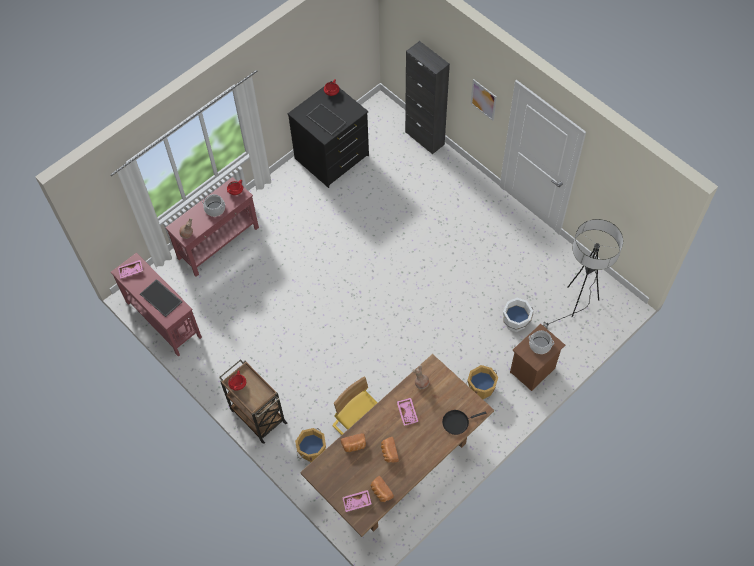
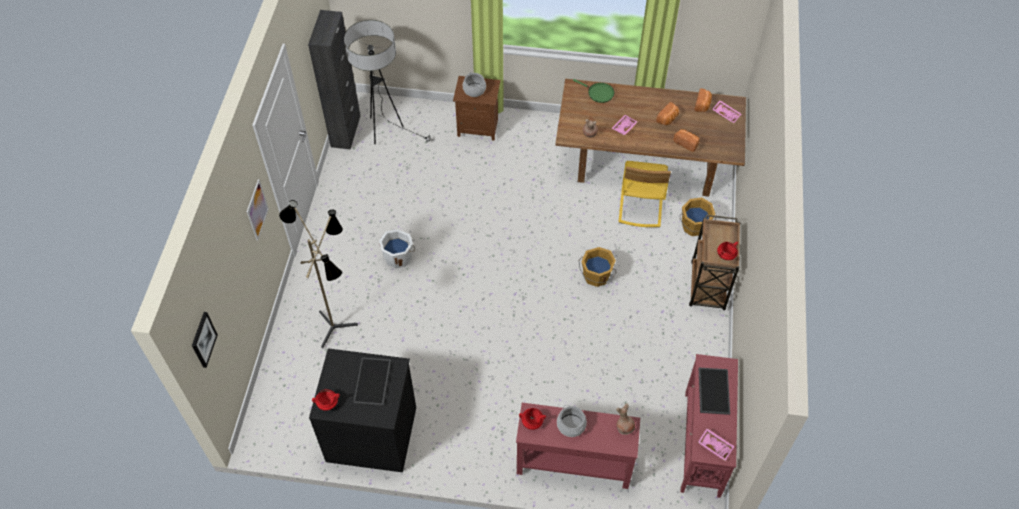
camera: 130 degrees left, 5 degrees down
black cabinet [405,41,450,154] -> black cabinet moved to [308,10,360,150]
black frying pan [442,410,486,435] -> green frying pan [573,79,614,103]
orange bucket [466,365,498,399] -> orange bucket moved to [579,247,616,287]
white bucket [503,298,533,332] -> white bucket moved to [379,229,415,268]
none -> picture [192,312,218,368]
none -> floor lamp [279,200,358,348]

